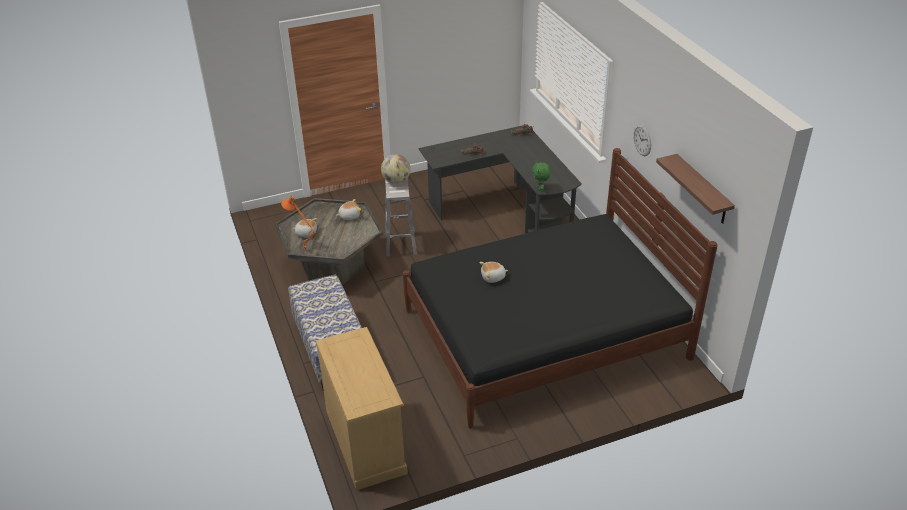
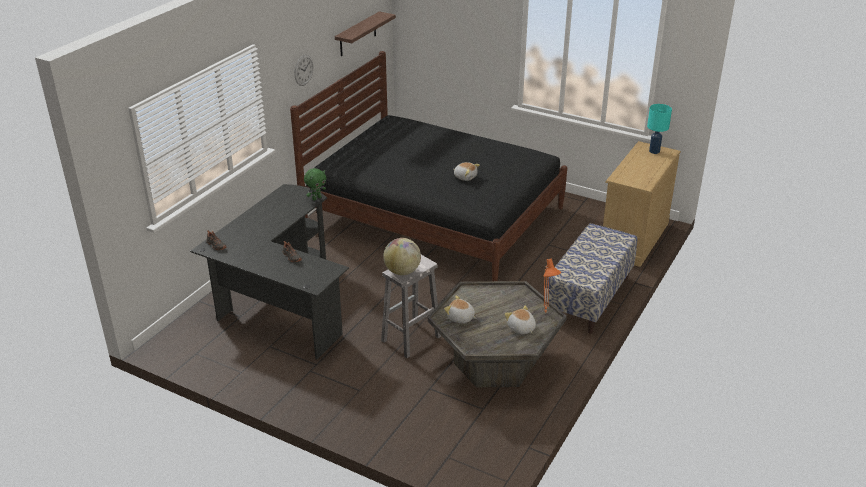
camera: 130 degrees left, 5 degrees down
none -> turquoise table lamp [647,104,672,154]

